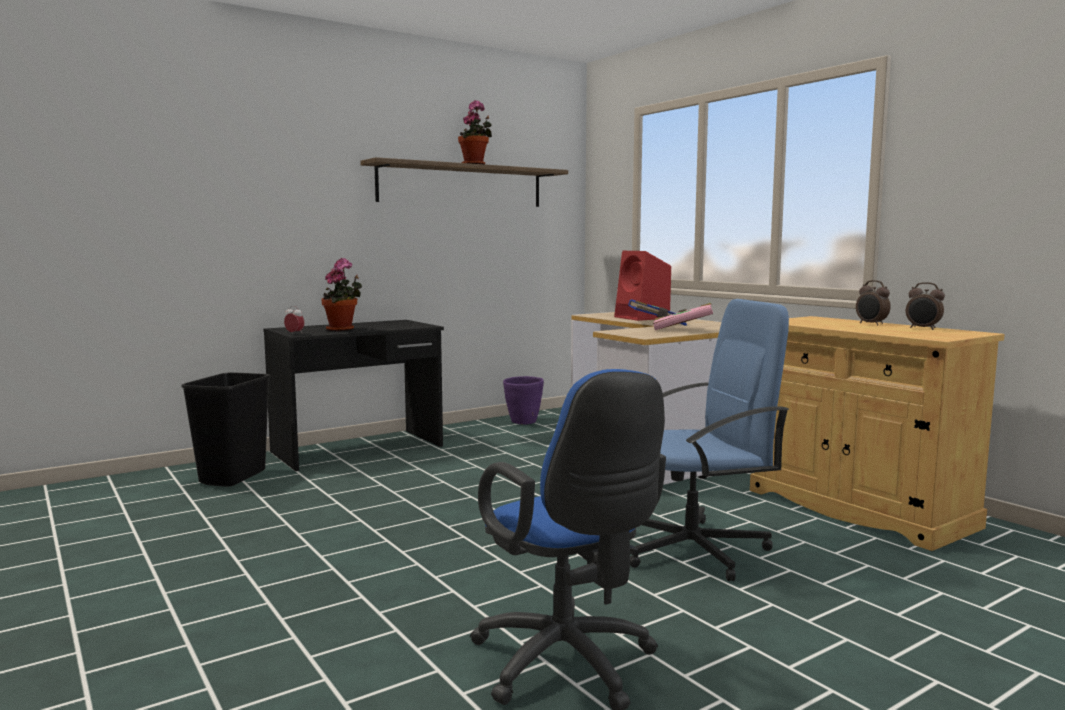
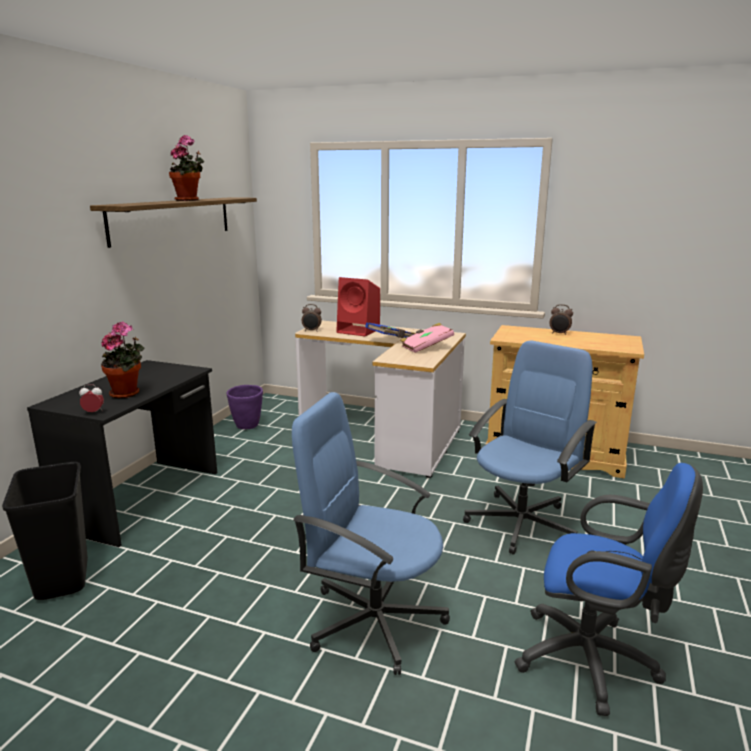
camera: 35 degrees left, 10 degrees up
alarm clock [906,282,945,330] -> alarm clock moved to [302,304,322,331]
none -> blue office chair [292,392,450,675]

